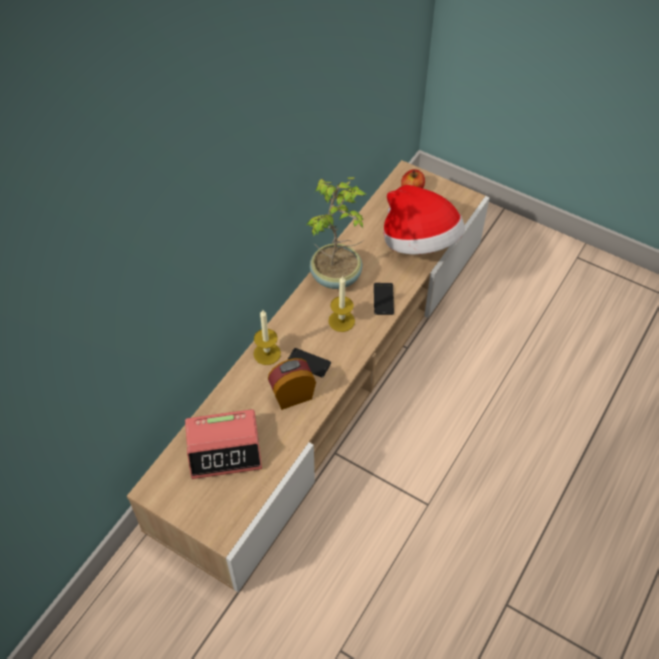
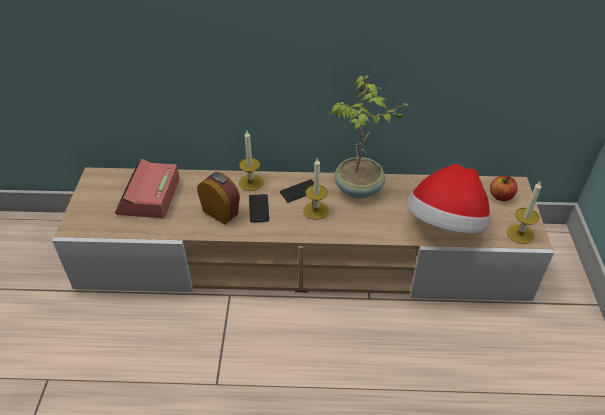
camera: 60 degrees right, 10 degrees down
alarm clock [185,409,262,479] -> alarm clock turned 45 degrees clockwise [115,159,180,218]
phone [374,283,394,315] -> phone moved to [280,179,314,202]
none -> candle [507,182,541,244]

